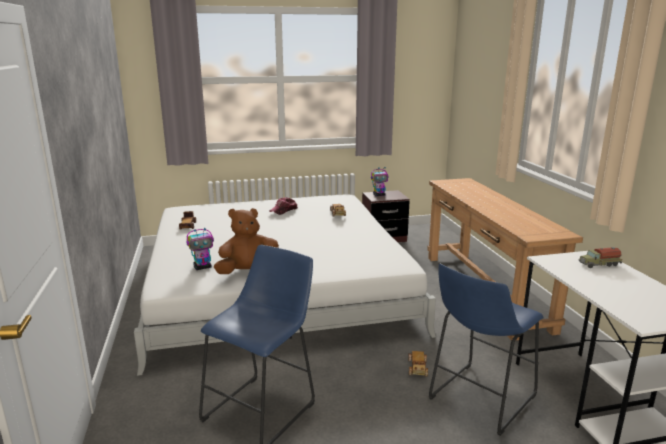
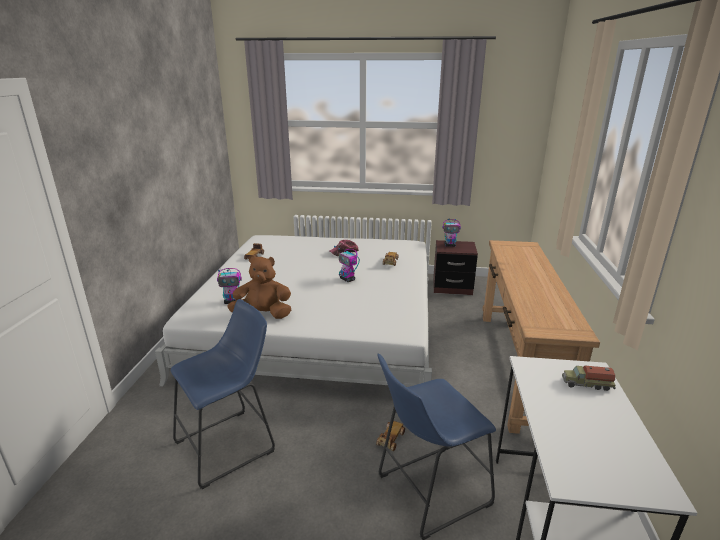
camera: 20 degrees right, 5 degrees up
none -> toy robot [334,246,360,282]

